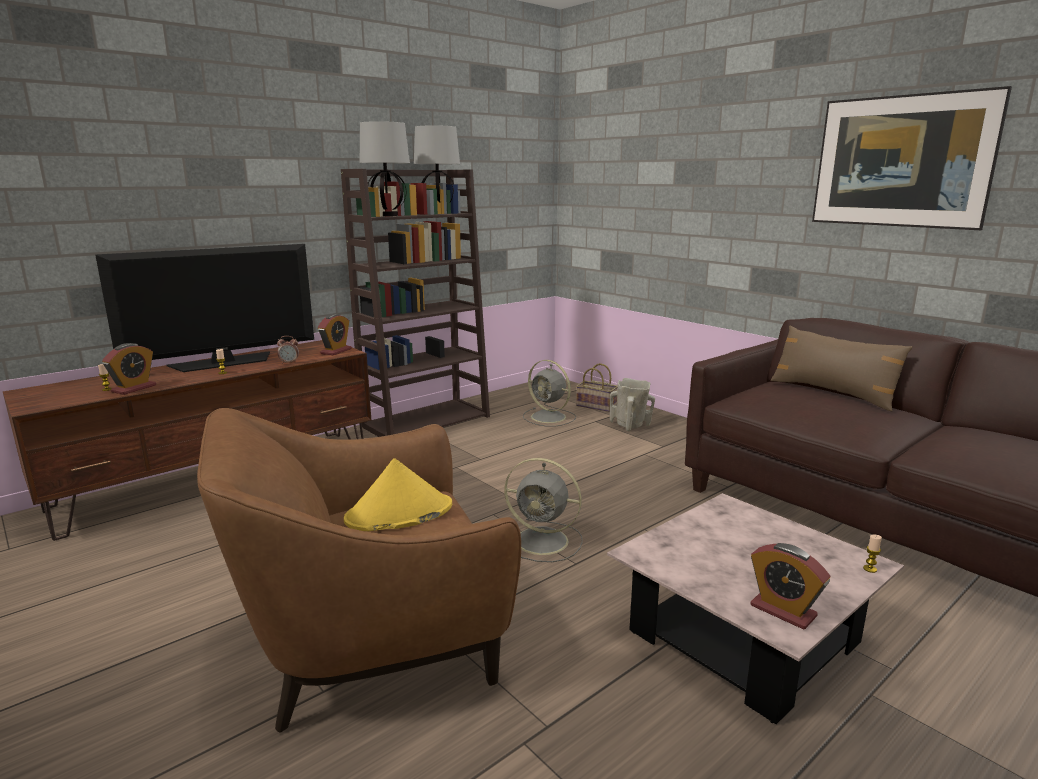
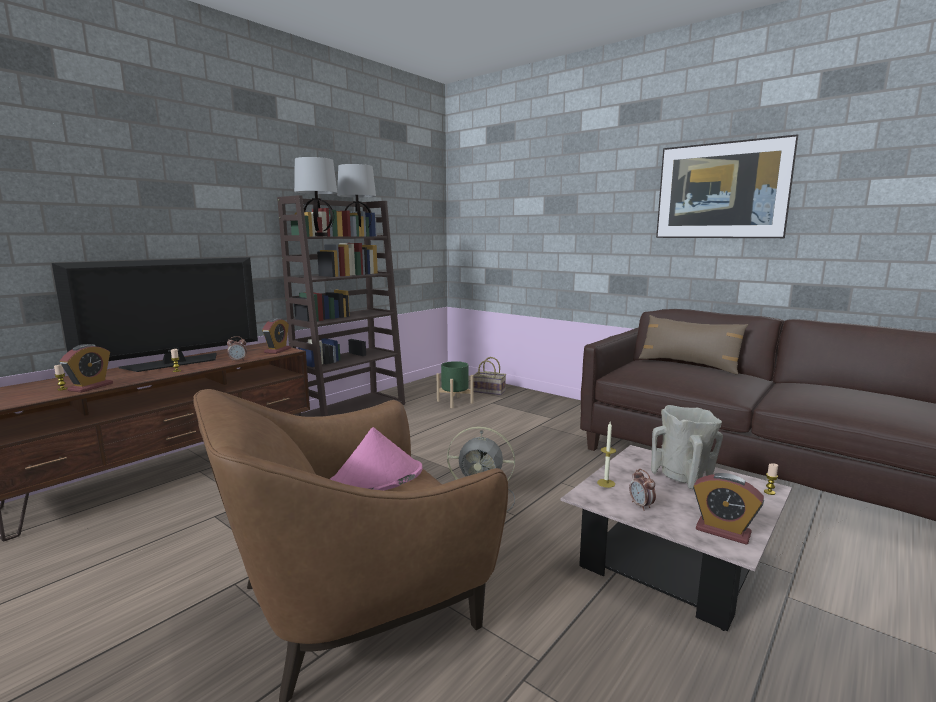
camera: 10 degrees left, 5 degrees down
yellow hat [344,458,452,531] -> pink hat [330,427,422,491]
grey fan [523,360,576,427] -> green planter [437,361,474,408]
beige vase [610,378,655,431] -> beige vase moved to [651,405,723,490]
none -> candle [597,422,616,488]
none -> alarm clock [629,469,656,510]

